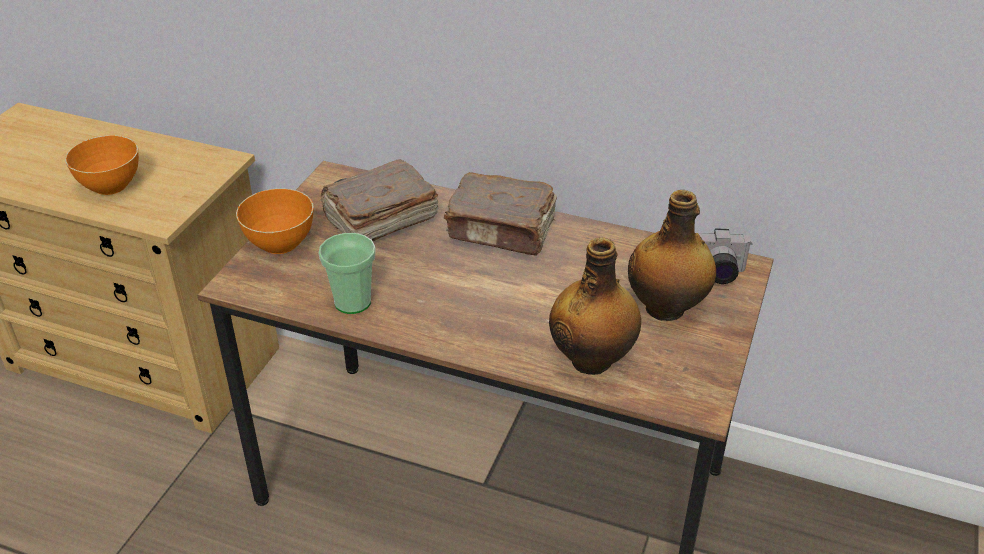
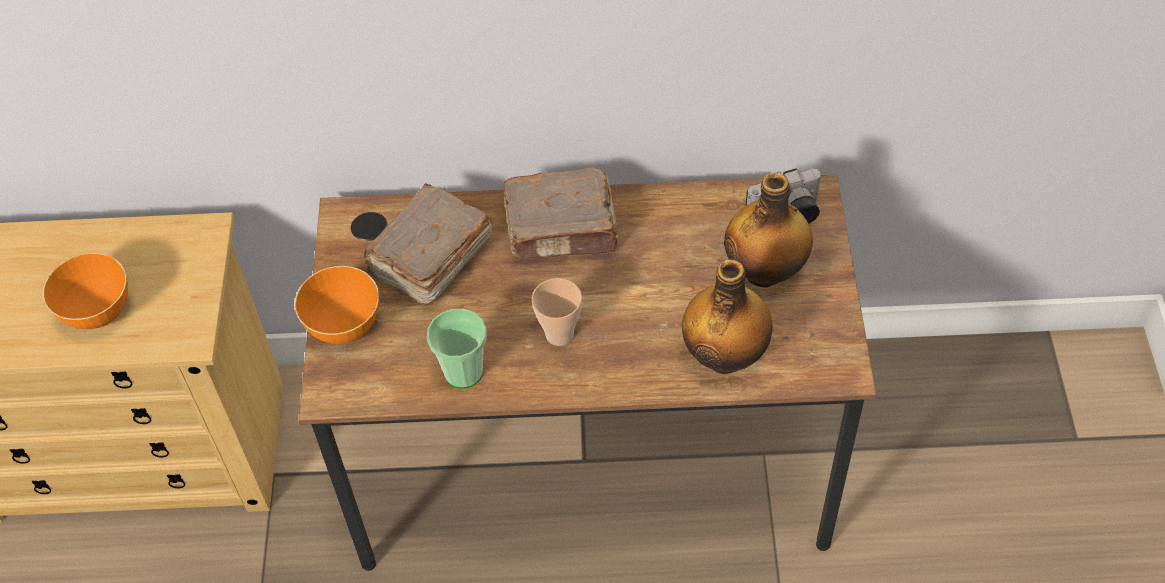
camera: 20 degrees left, 15 degrees up
none -> cup [532,278,582,346]

